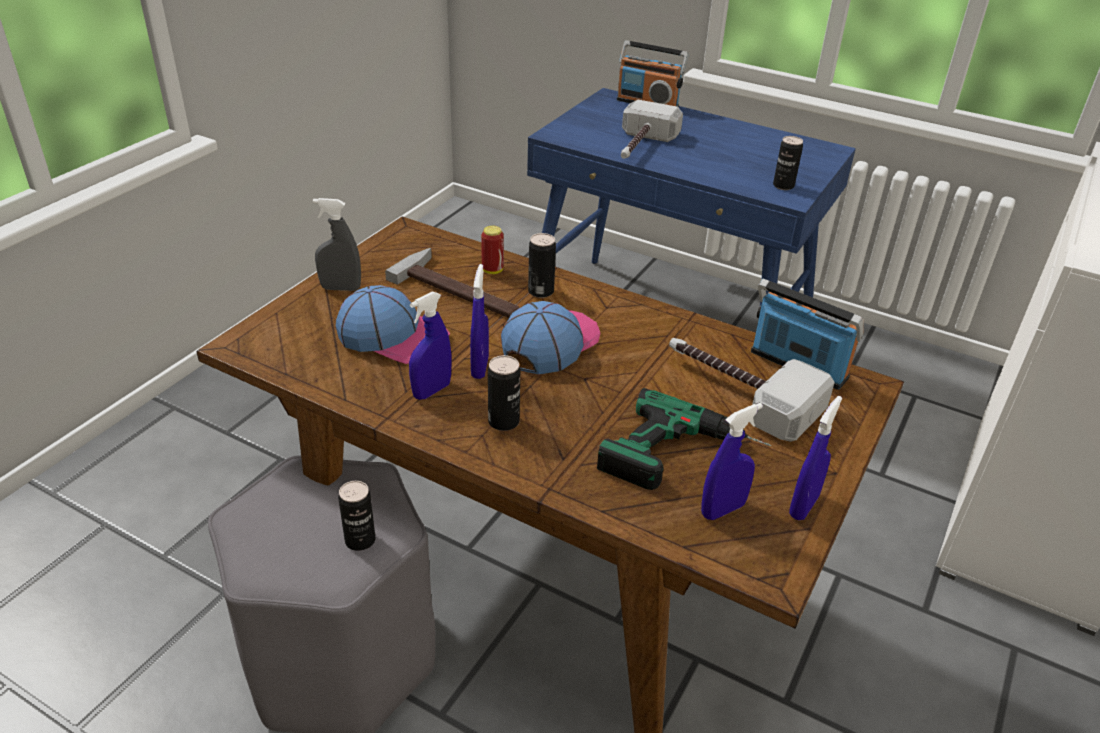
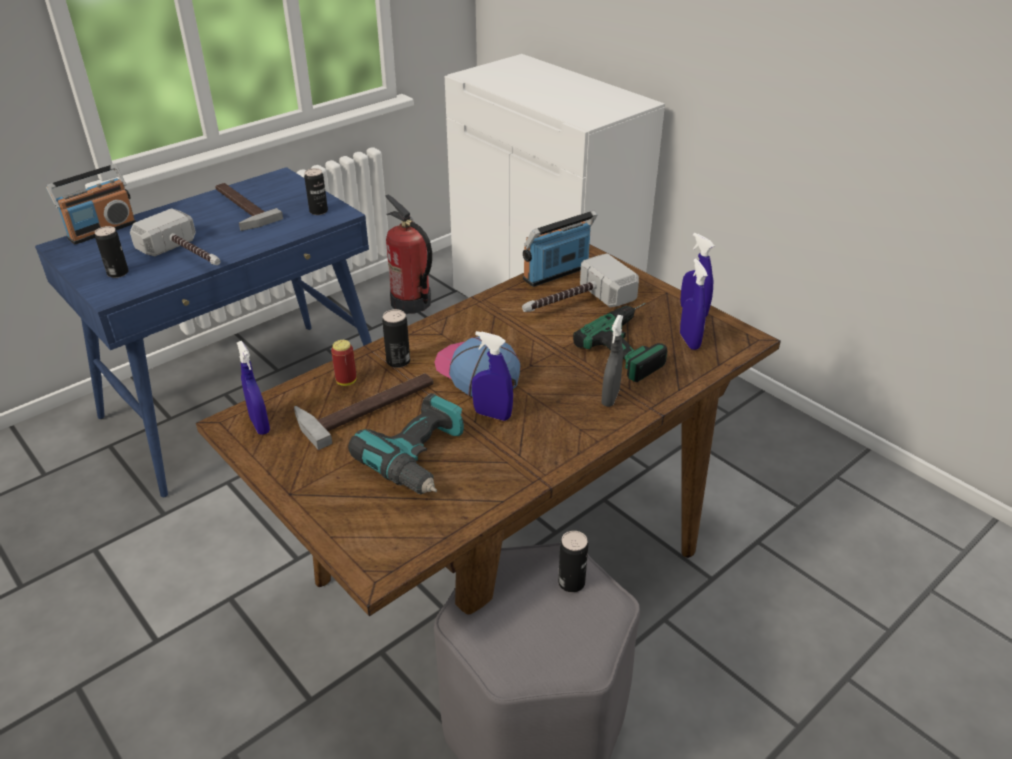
camera: 70 degrees left, 0 degrees up
grey spray bottle [313,198,361,291] -> grey spray bottle moved to [602,315,623,407]
cap [336,285,450,364] -> power drill [348,393,464,494]
blue spray bottle [409,292,452,400] -> blue spray bottle moved to [237,341,270,435]
can [488,355,520,431] -> can moved to [95,226,129,278]
none -> hammer [215,183,283,231]
none -> fire extinguisher [385,195,432,313]

